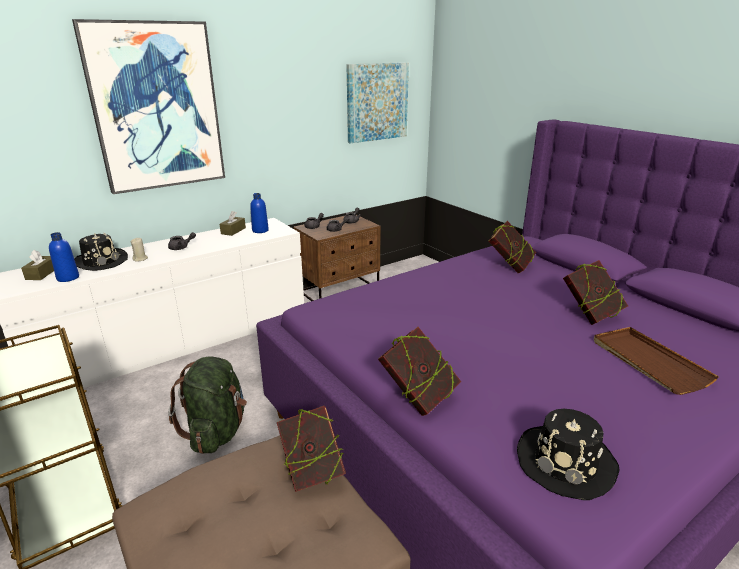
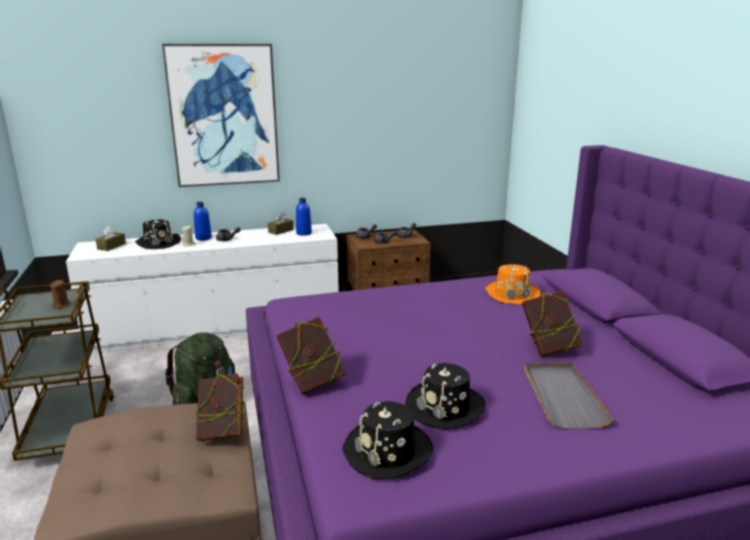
camera: 20 degrees right, 5 degrees down
blue bottle [49,232,79,282] -> blue bottle moved to [194,202,212,241]
picture [346,62,409,143] -> none
book [489,221,536,273] -> orange hat [485,264,541,305]
brown tray [594,327,719,395] -> grey tray [524,363,614,429]
none -> brown candle [50,280,70,309]
none -> black hat [405,363,485,430]

